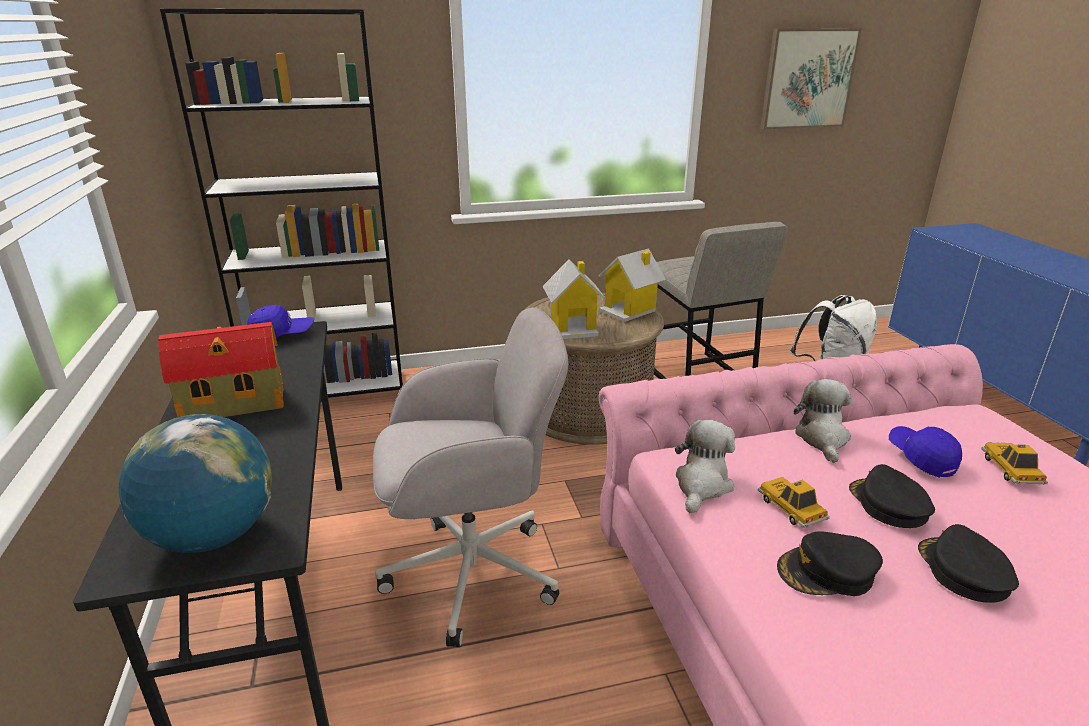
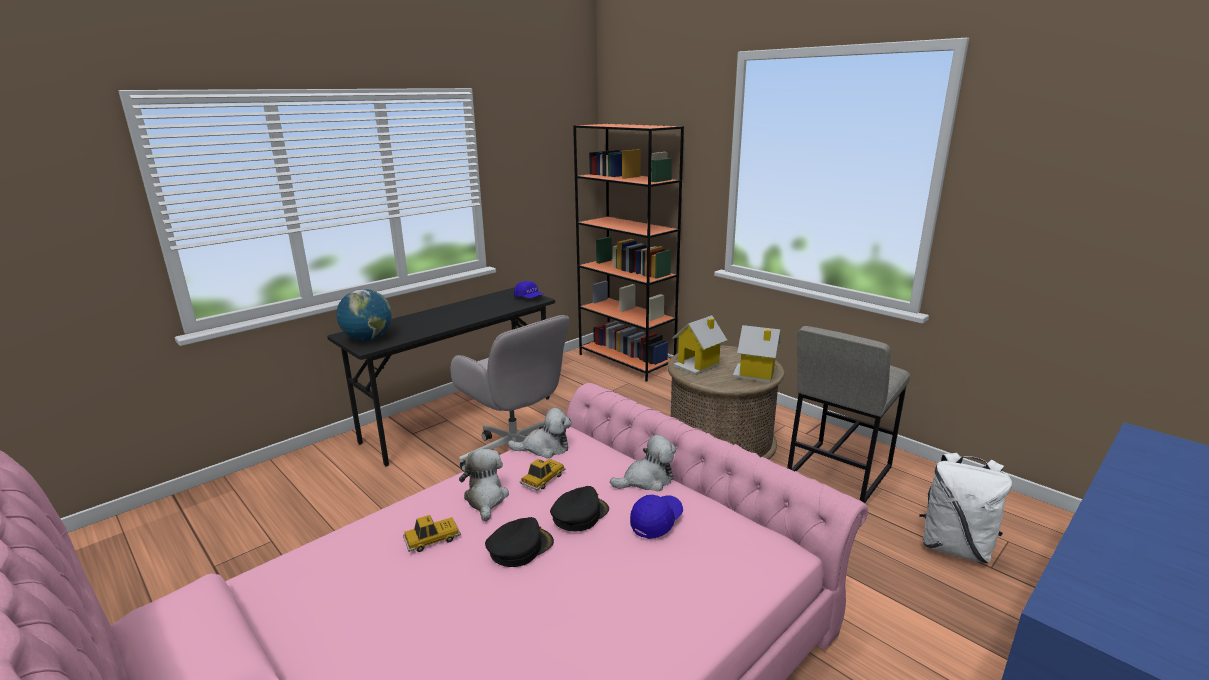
camera: 60 degrees right, 5 degrees down
toy house [158,322,284,417] -> none
white bookcase [160,9,403,398] -> orange bookcase [573,124,684,382]
picture [760,29,861,129] -> none
black cap [777,531,883,596] -> plush toy [459,449,509,522]
toy car [981,443,1048,485] -> toy car moved to [403,515,461,552]

